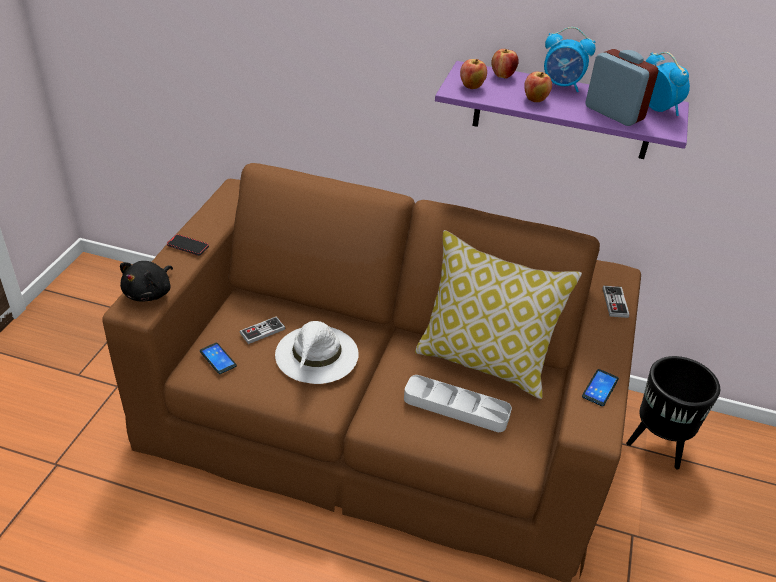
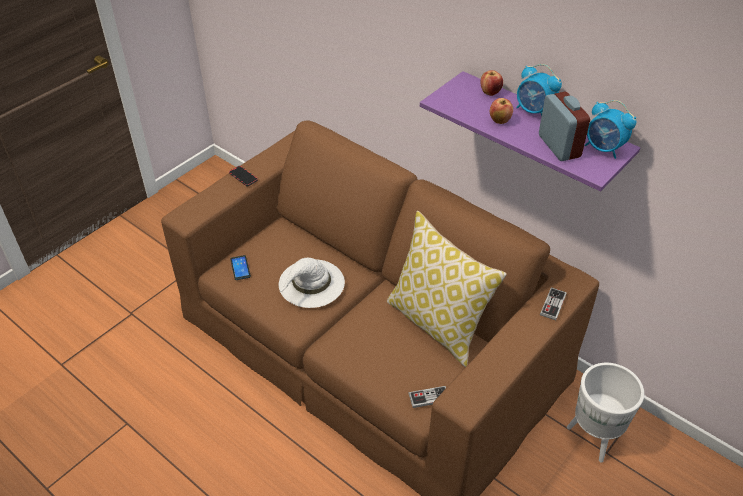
camera: 25 degrees right, 5 degrees up
black plush toy [120,261,173,302] -> none
game controller [240,316,285,344] -> game controller moved to [409,386,446,408]
grey tray [404,375,512,432] -> none
apple [460,59,487,89] -> none
phone [582,369,619,406] -> none
black planter [626,356,720,470] -> white planter [567,363,644,463]
alarm clock [646,52,690,116] -> alarm clock turned 135 degrees clockwise [585,100,636,159]

